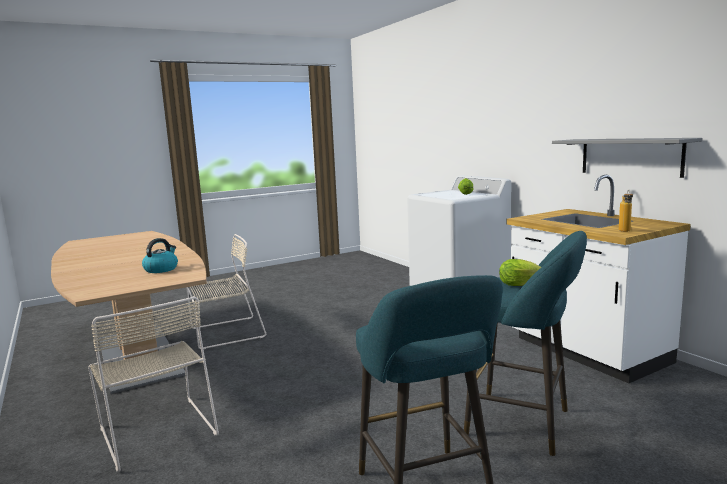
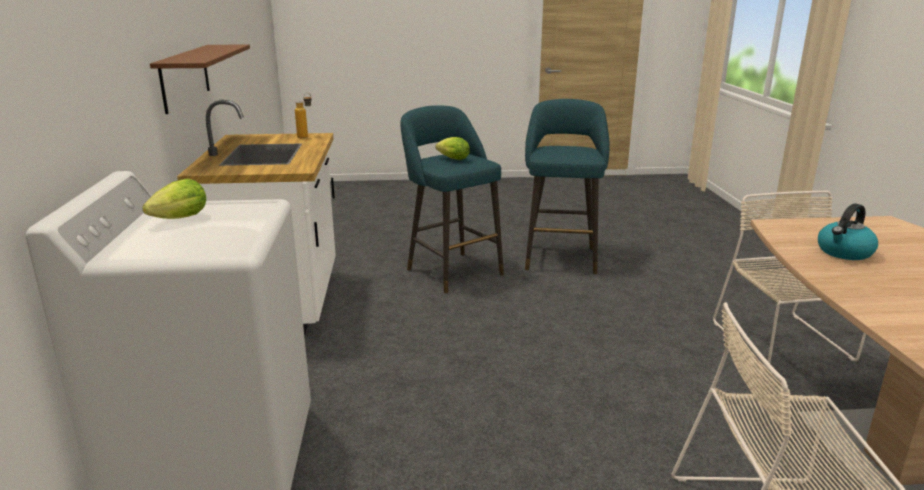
camera: 155 degrees left, 10 degrees up
grey shelf [552,138,703,178] -> brown shelf [150,44,250,114]

